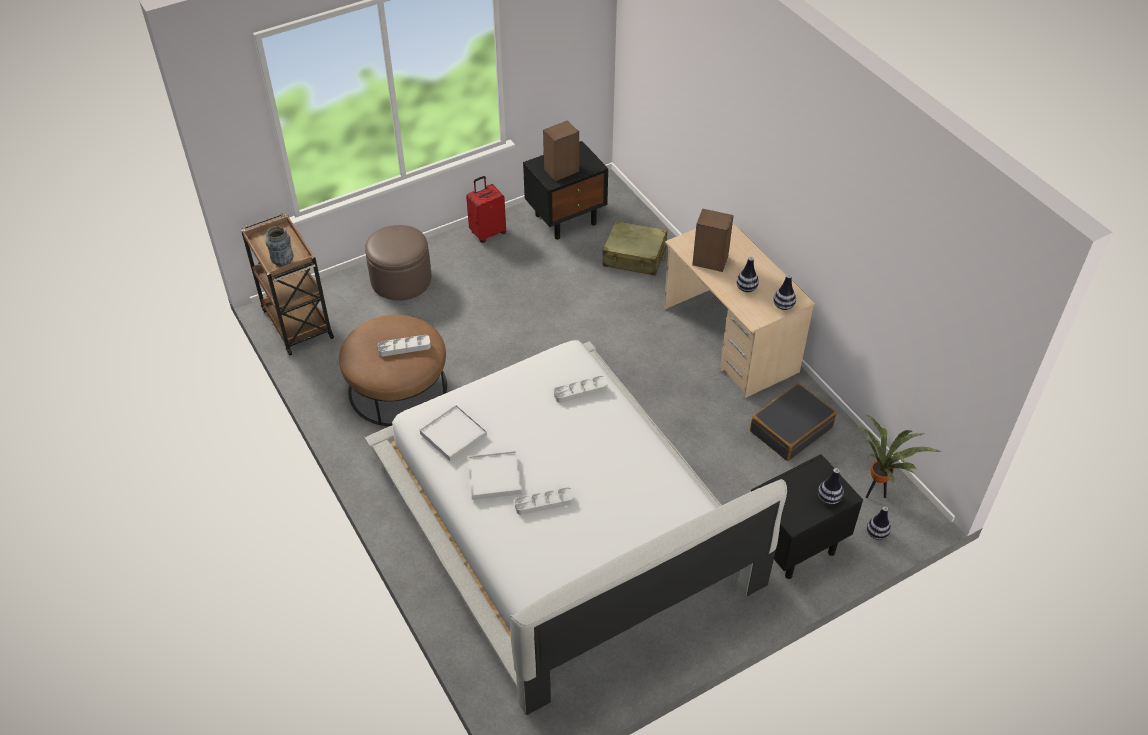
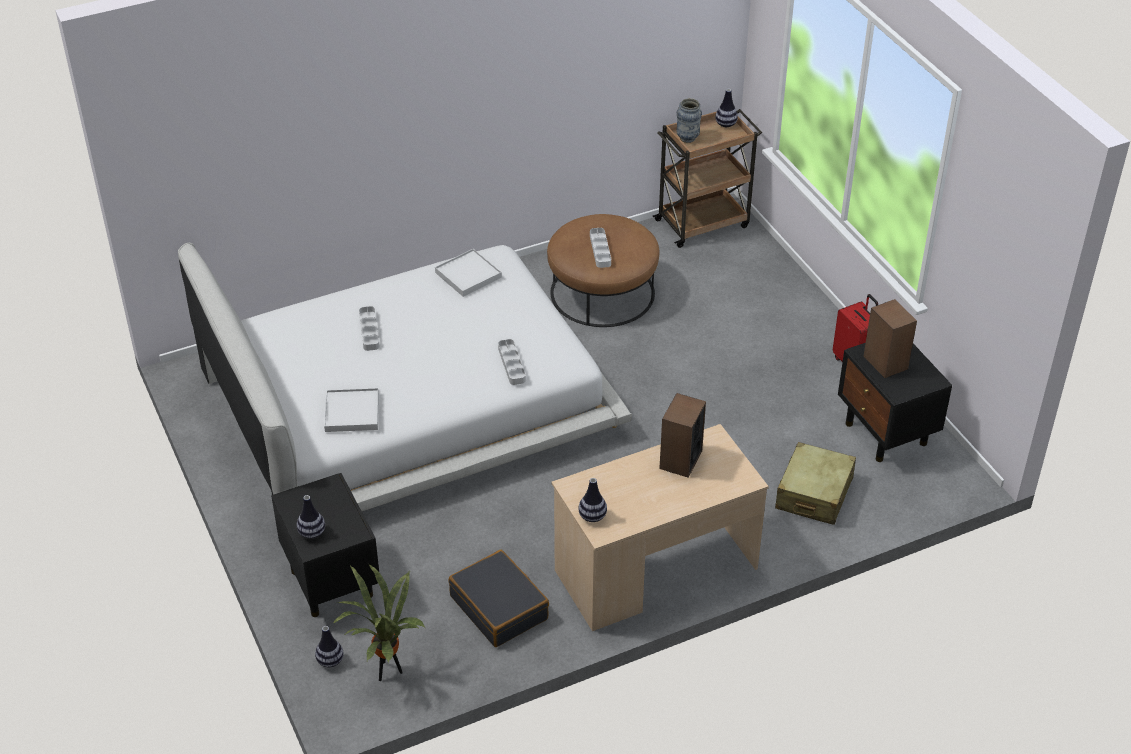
camera: 95 degrees right, 5 degrees down
brown ottoman [365,225,431,301] -> none
white tray [468,451,522,500] -> white tray moved to [324,388,379,432]
vase [736,257,759,292] -> vase moved to [715,89,738,127]

